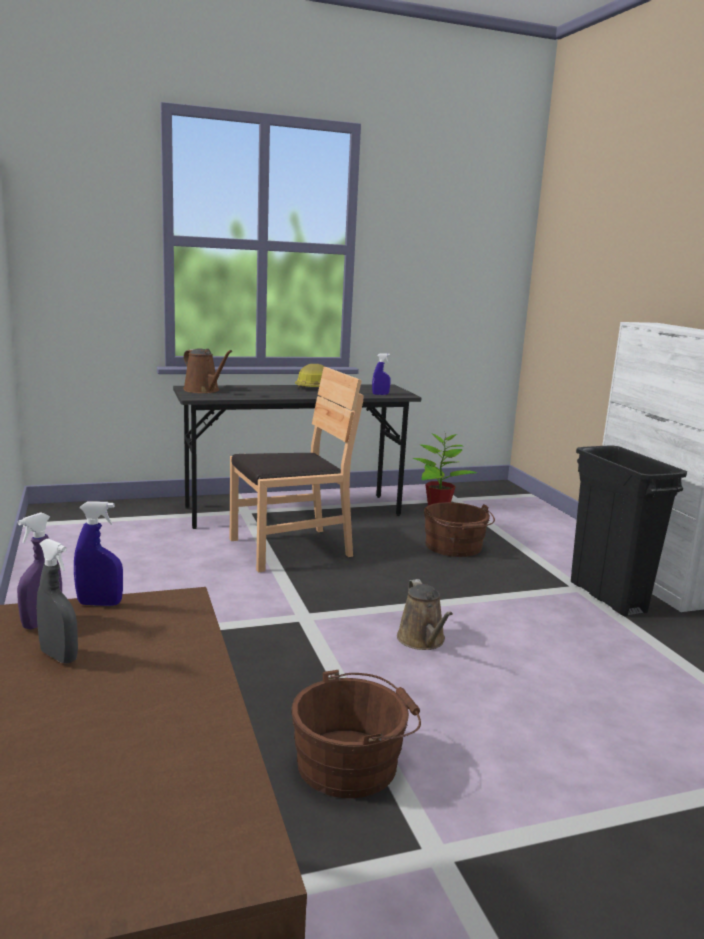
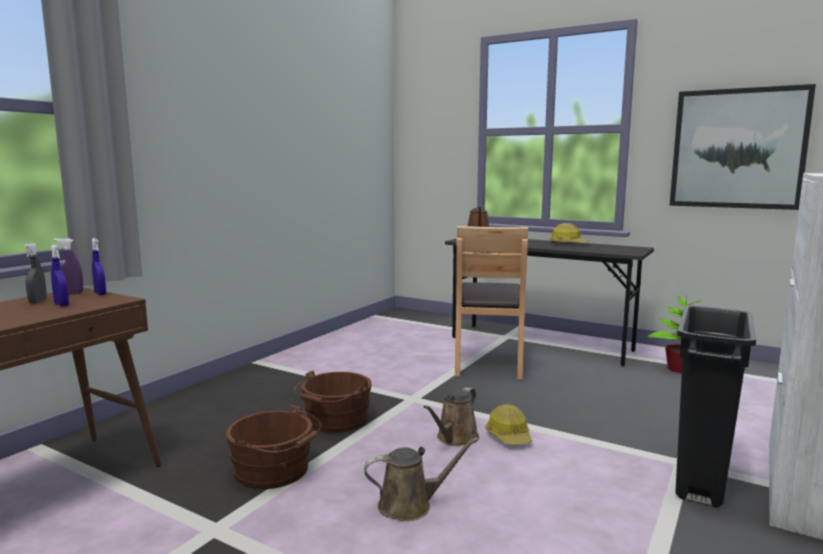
camera: 50 degrees right, 5 degrees down
brown chair [230,367,364,572] -> brown chair turned 75 degrees clockwise [455,226,528,379]
blue spray bottle [372,353,391,395] -> blue spray bottle moved to [51,245,69,306]
brown bucket [424,502,495,557] -> brown bucket moved to [293,371,372,433]
none -> brown watering can [364,438,478,521]
none -> hard hat [485,404,532,445]
none -> picture [670,84,816,210]

